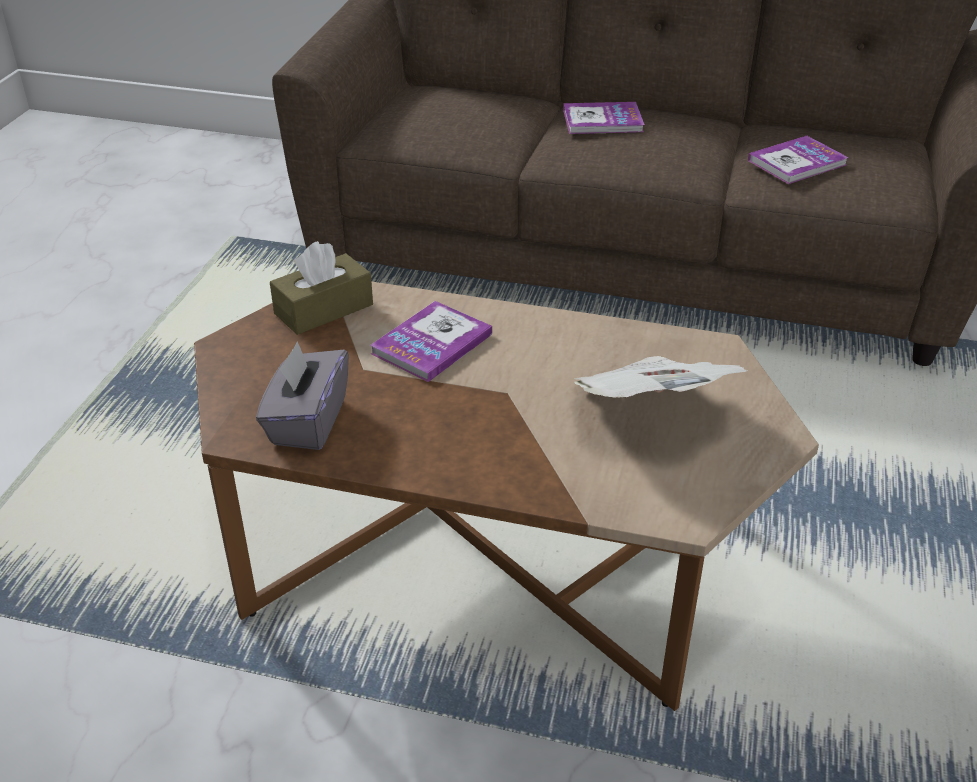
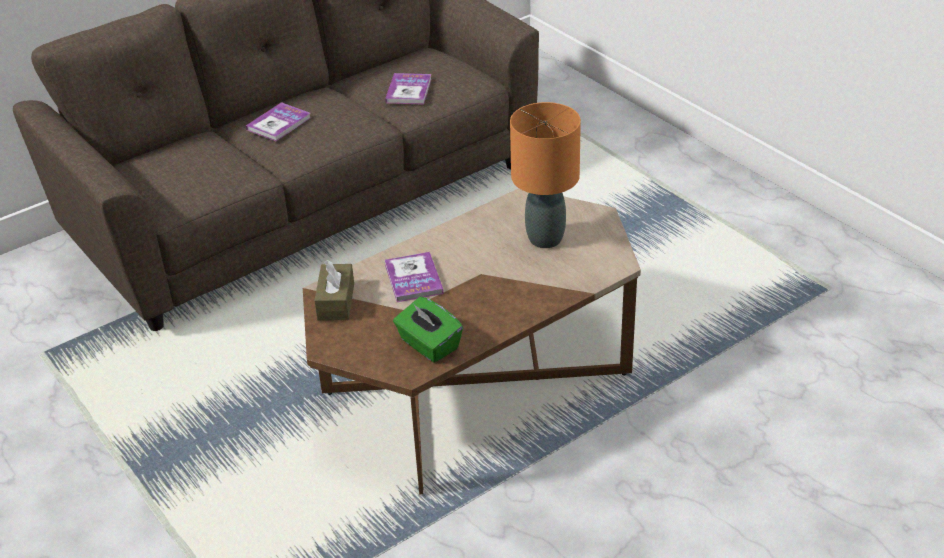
camera: 50 degrees left, 0 degrees up
grey tissue box [256,341,349,450] -> green tissue box [393,297,463,362]
newspaper [574,356,747,398] -> orange table lamp [510,102,581,248]

